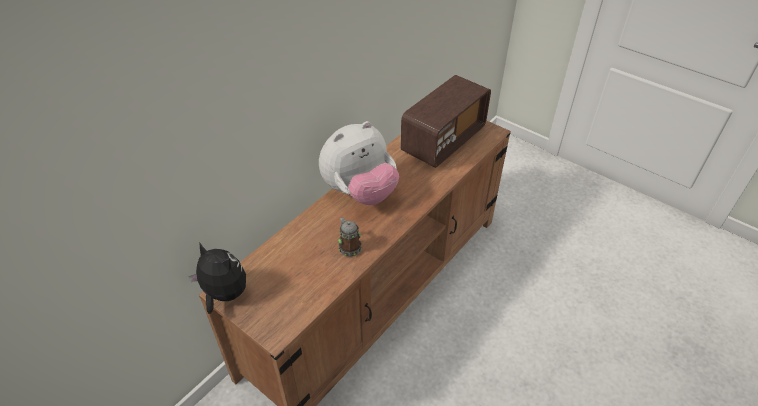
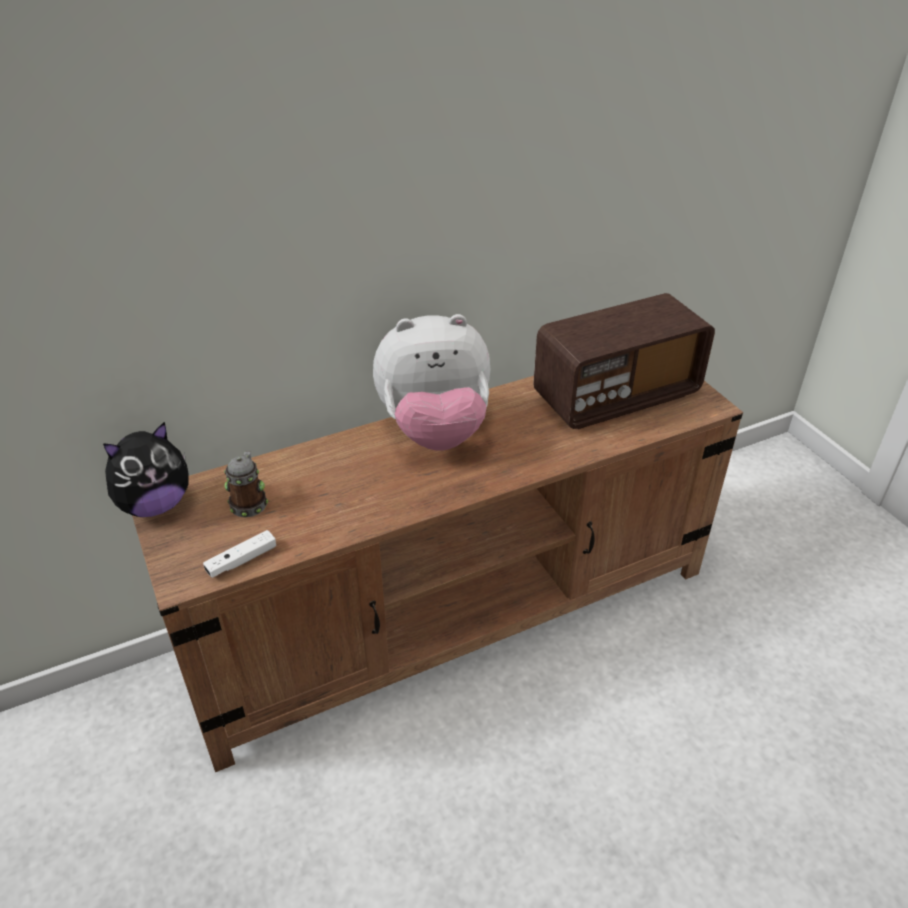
camera: 25 degrees right, 5 degrees down
plush toy [189,243,246,314] -> plush toy turned 90 degrees clockwise [103,422,189,517]
mug [338,217,362,257] -> mug moved to [224,451,268,517]
none -> white game controller [203,530,276,578]

